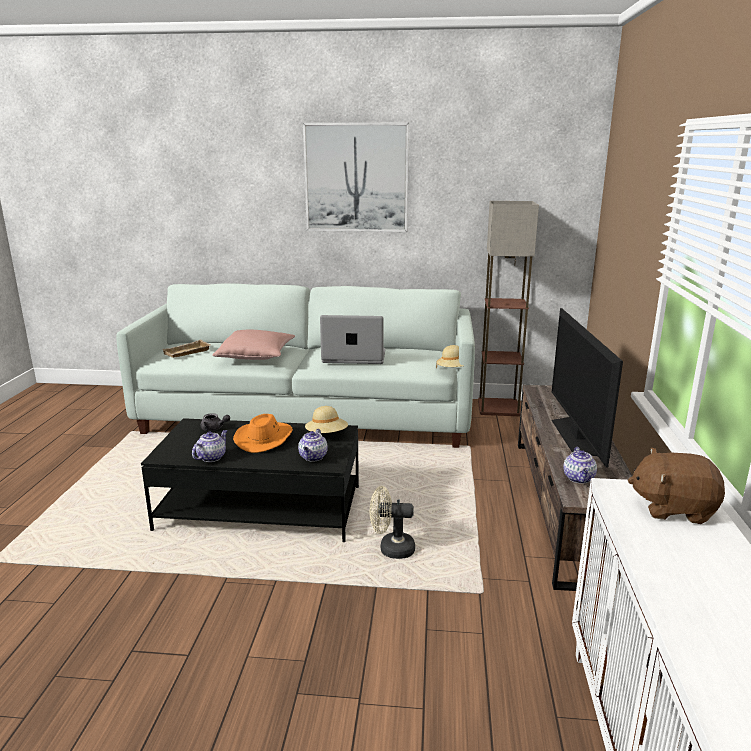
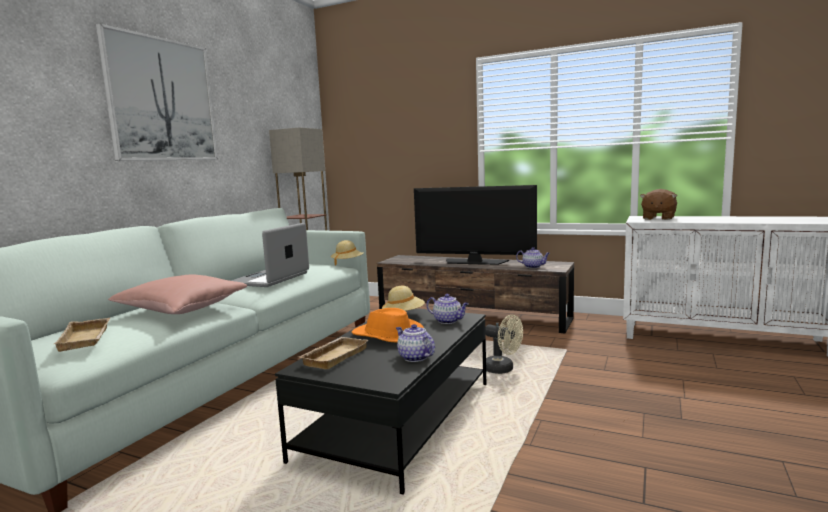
camera: 70 degrees left, 10 degrees down
grey teapot [200,413,230,431] -> beige tray [299,337,368,369]
beige fan [370,486,415,559] -> beige fan turned 75 degrees counterclockwise [485,315,523,374]

